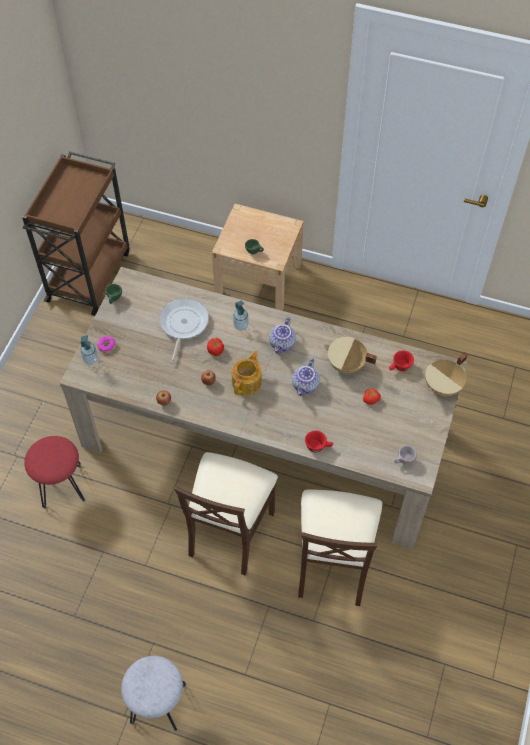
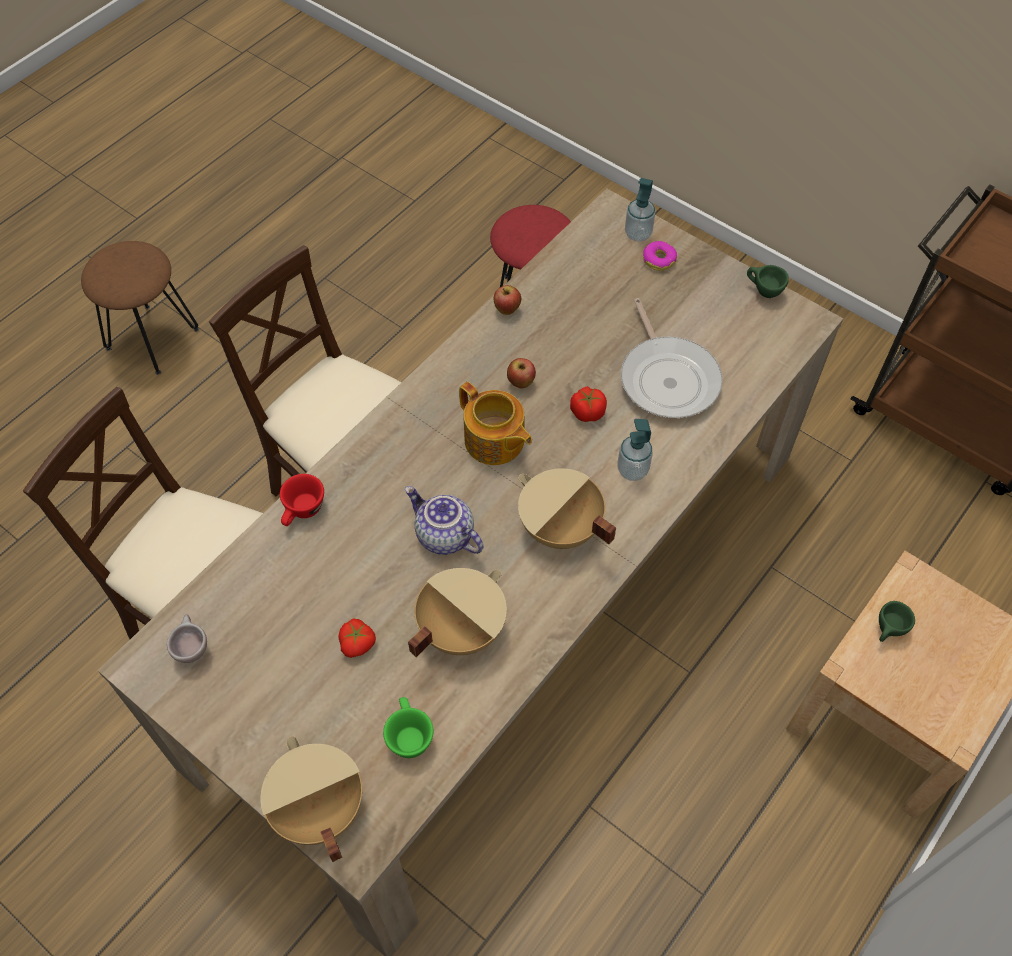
camera: 110 degrees right, 0 degrees up
grey stool [121,656,186,731] -> brown stool [81,241,199,375]
frying pan [159,298,209,363] -> frying pan turned 45 degrees clockwise [621,298,723,418]
teapot [269,317,296,354] -> beige cooking pot [518,468,616,549]
red cup [389,350,414,371] -> green cup [383,697,433,758]

